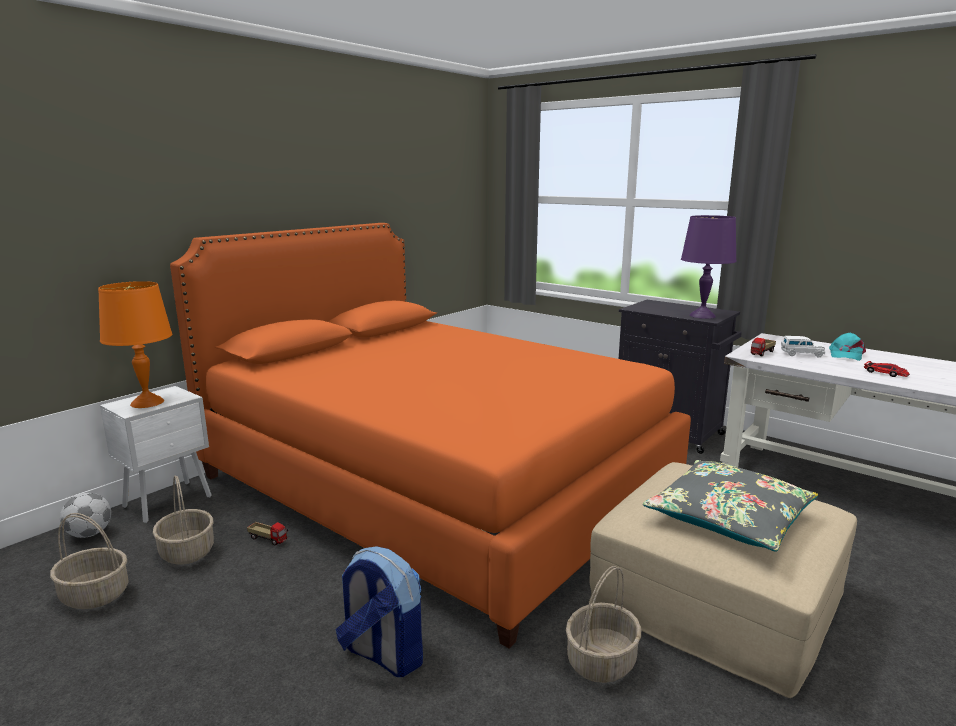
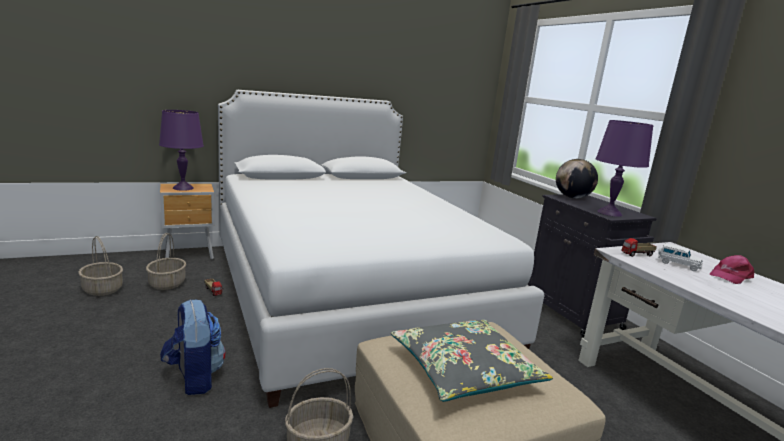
camera: 25 degrees right, 0 degrees up
football [60,493,111,538] -> none
orange table lamp [98,281,172,408] -> purple table lamp [159,110,204,191]
white nightstand [100,386,212,523] -> brown nightstand [160,184,215,259]
orange bed [170,223,691,648] -> white bed [218,90,544,408]
turquoise cap [829,333,866,361] -> pink cap [709,255,754,284]
toy car [864,361,910,377] -> none
none -> globe [556,159,598,198]

